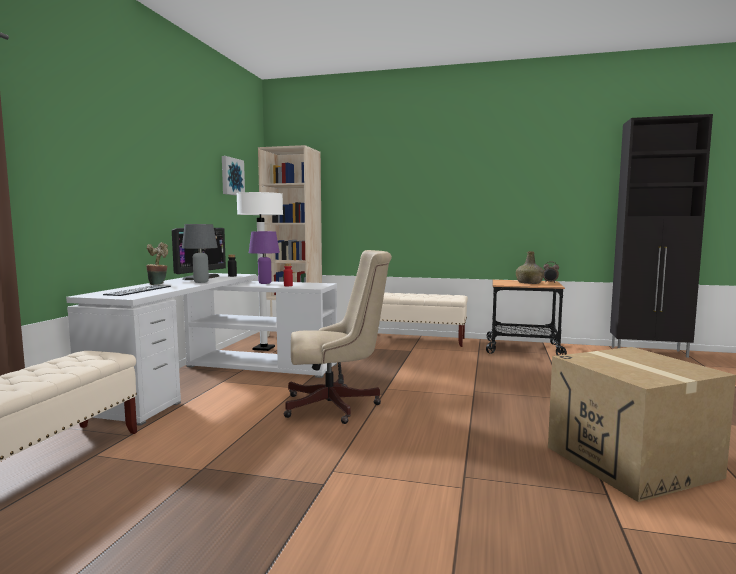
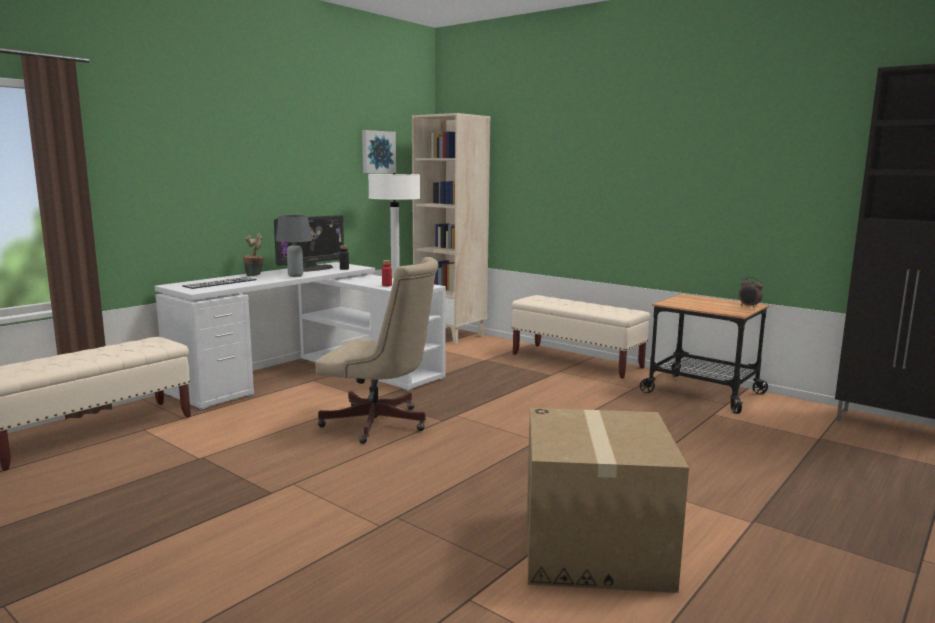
camera: 25 degrees right, 5 degrees up
purple table lamp [249,231,280,284] -> none
green bottle [516,251,544,284] -> none

